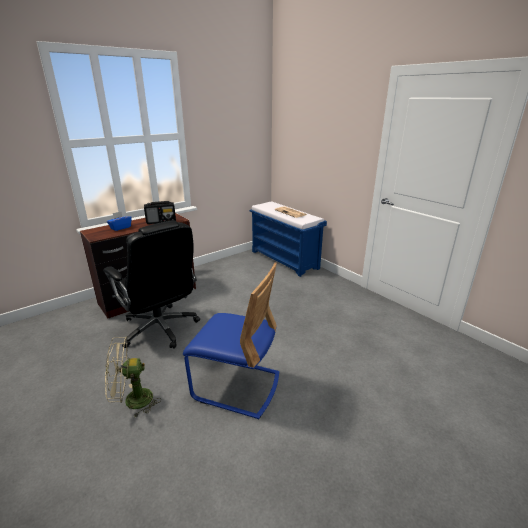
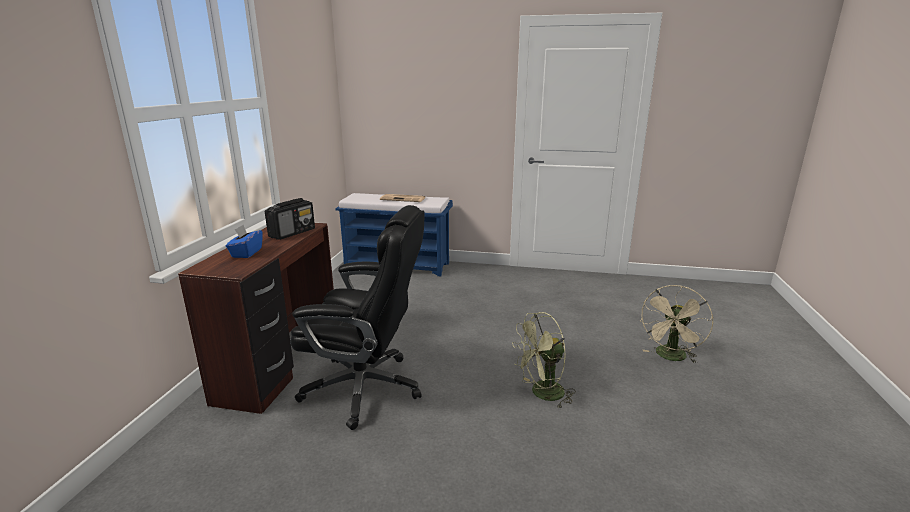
camera: 40 degrees left, 5 degrees down
beige fan [105,337,161,418] -> beige fan moved to [640,285,713,364]
blue chair [183,263,279,419] -> green fan [512,312,574,409]

